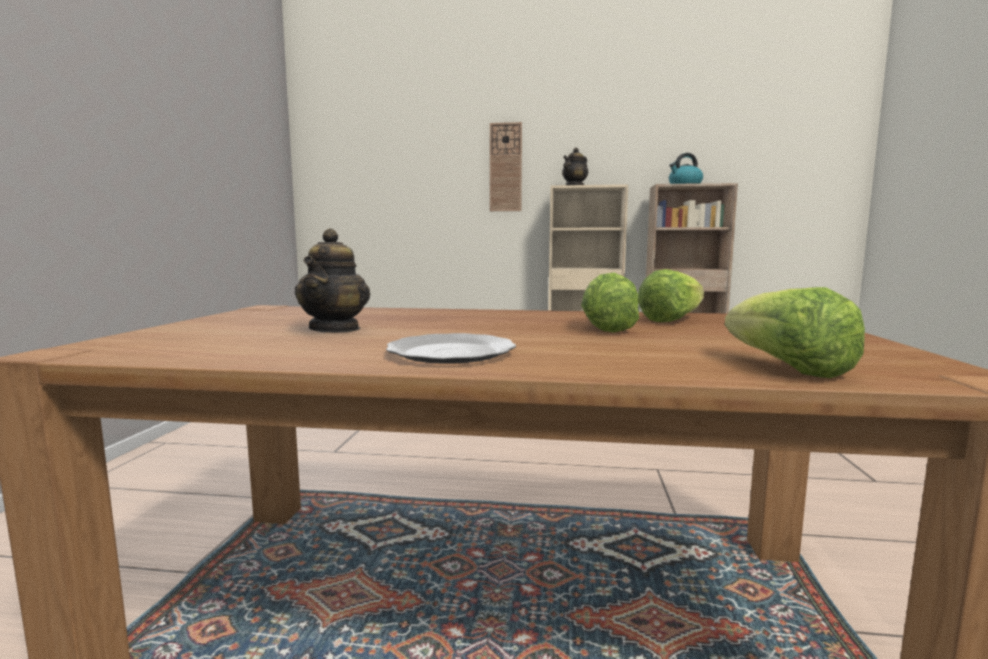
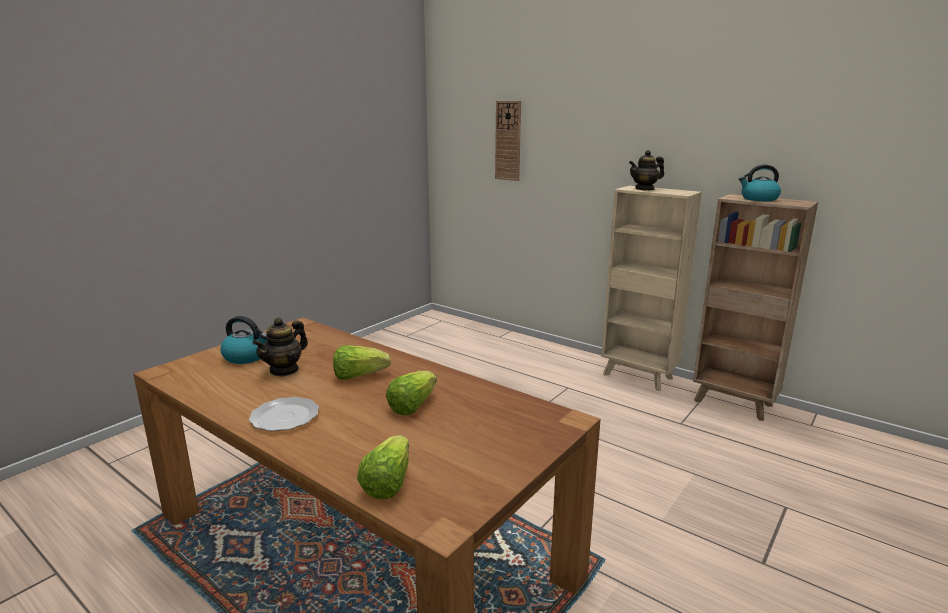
camera: 30 degrees right, 10 degrees up
wall clock [490,122,522,211] -> wall clock moved to [495,101,521,181]
lettuce [638,269,704,322] -> lettuce moved to [333,345,391,380]
none -> kettle [220,316,267,364]

